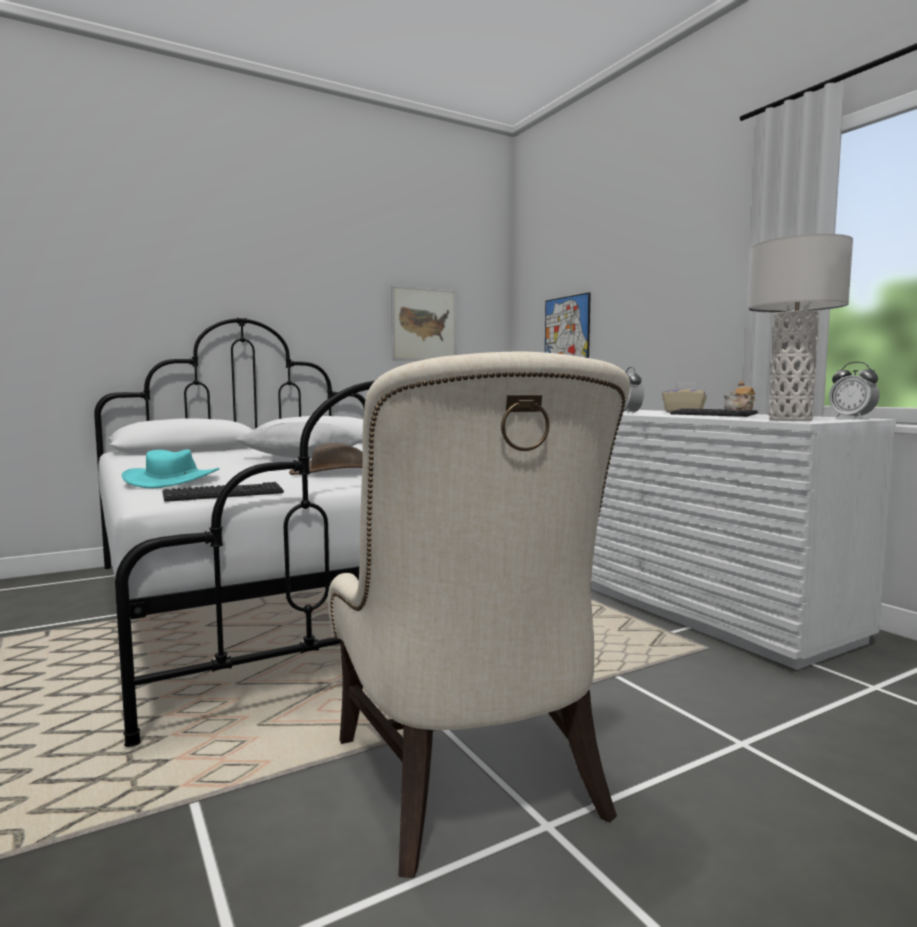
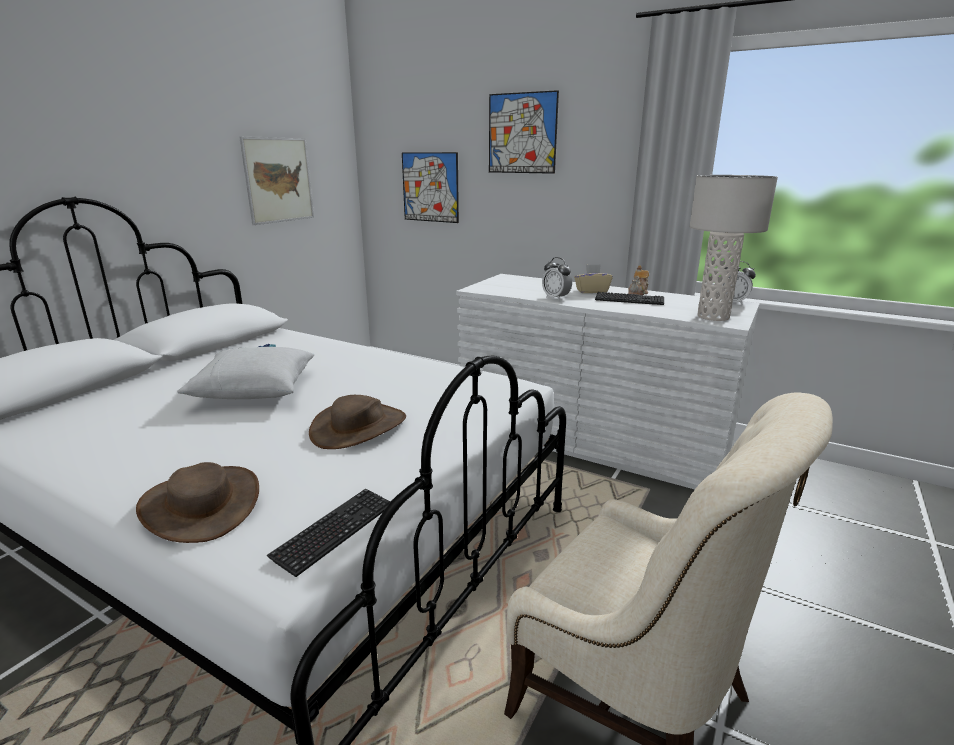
camera: 30 degrees left, 15 degrees up
turquoise hat [122,450,219,488] -> brown hat [136,462,259,543]
none -> picture [489,90,559,174]

